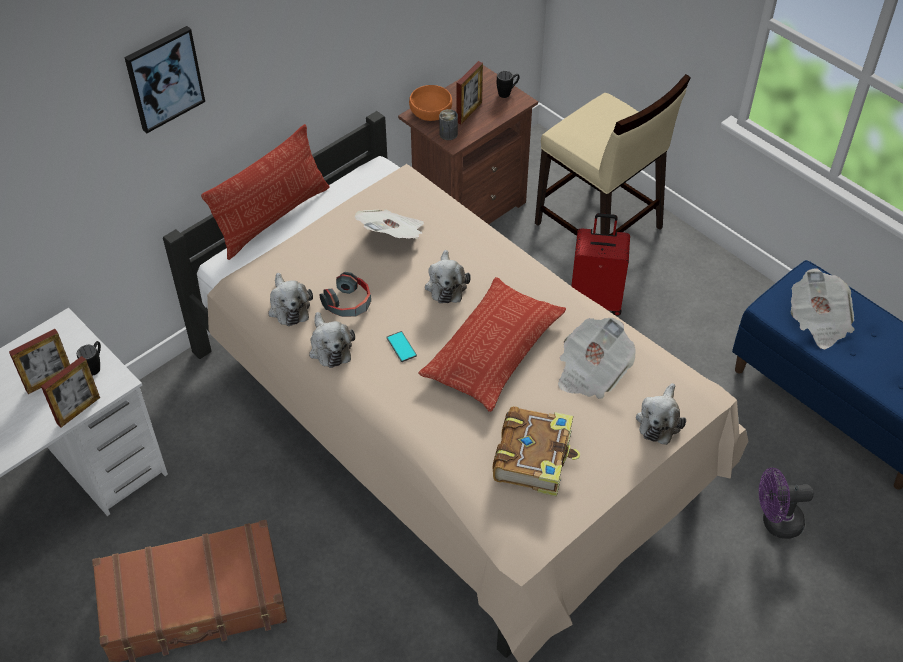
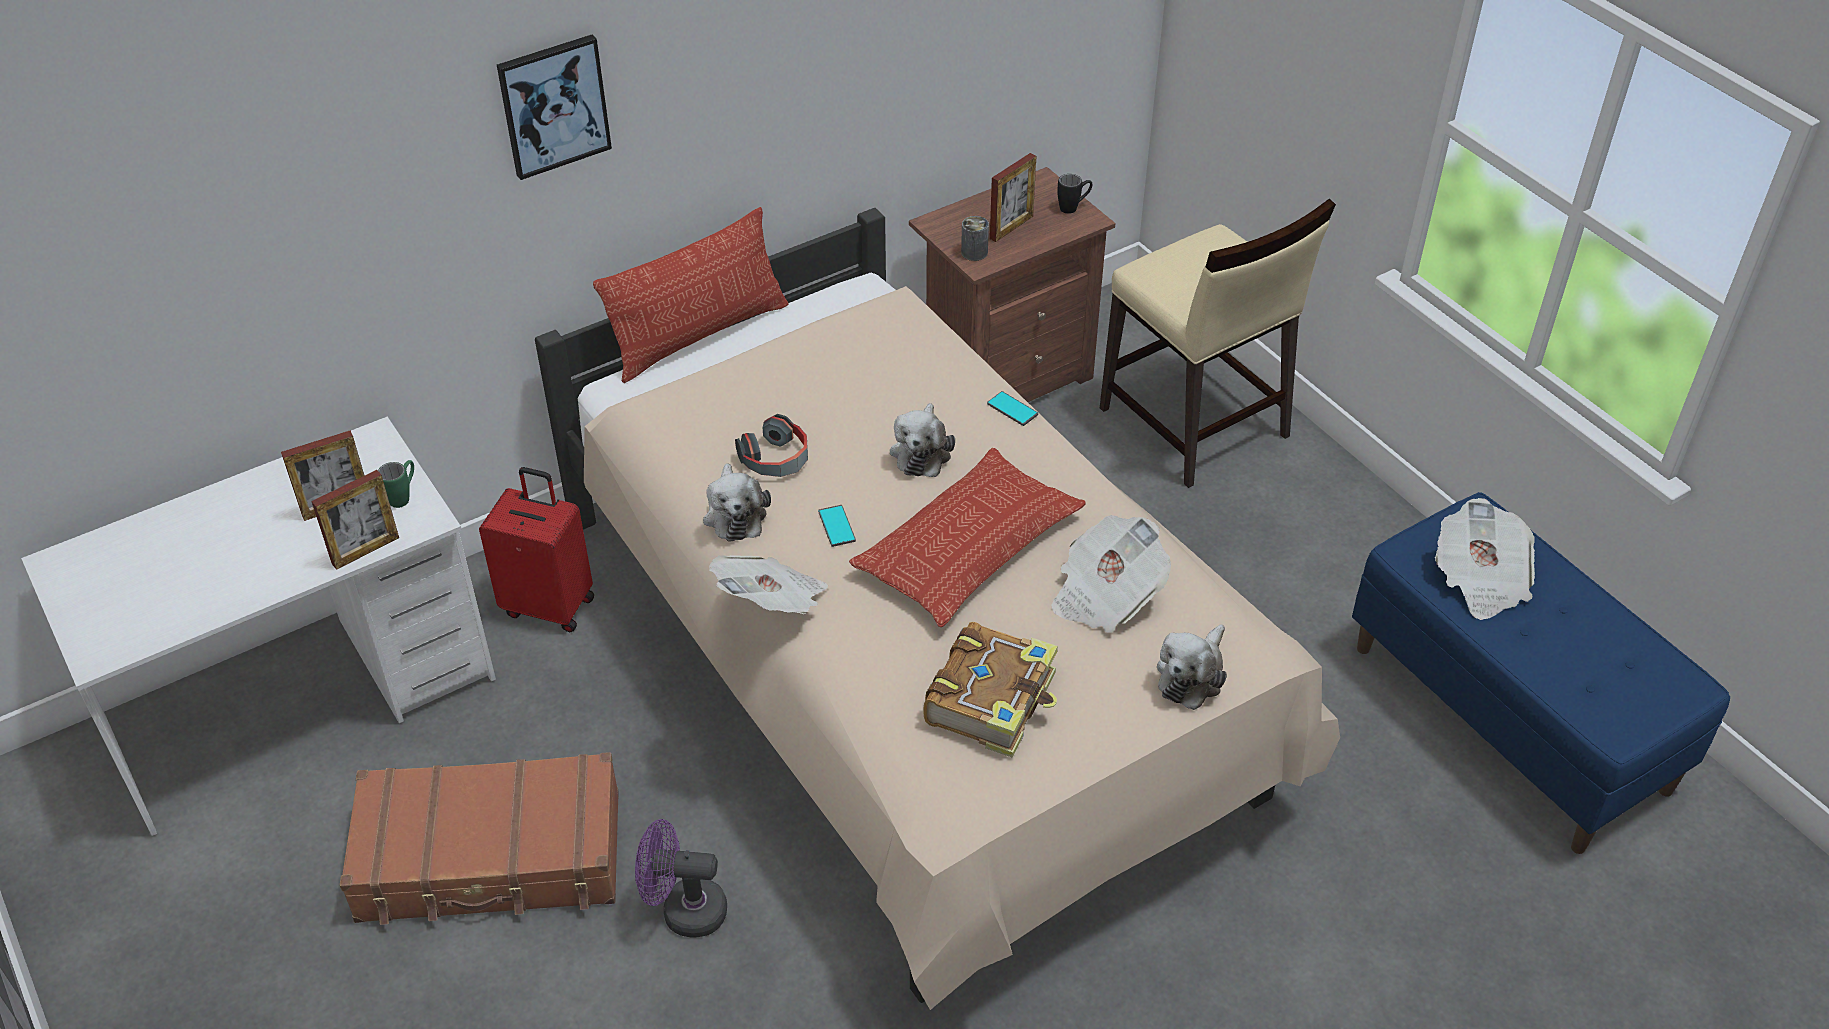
camera: 10 degrees right, 5 degrees down
black mug [77,341,101,375] -> green mug [378,460,414,508]
plush toy [268,273,313,326] -> none
newspaper [355,209,424,239] -> newspaper moved to [709,555,828,614]
orange bowl [409,85,452,121] -> none
red suitcase [571,213,630,316] -> red suitcase moved to [479,467,594,632]
purple fan [759,468,813,539] -> purple fan moved to [635,819,727,937]
none -> phone [987,391,1038,426]

